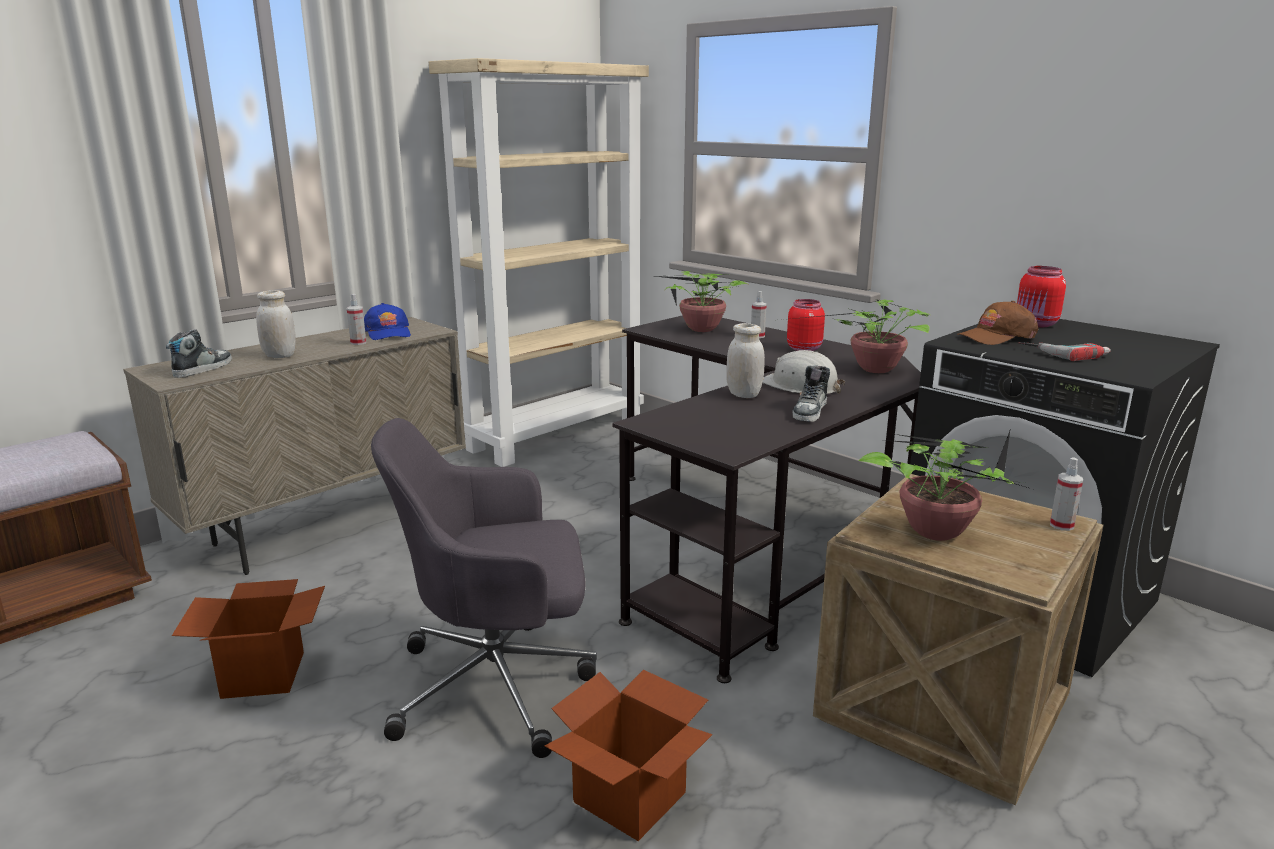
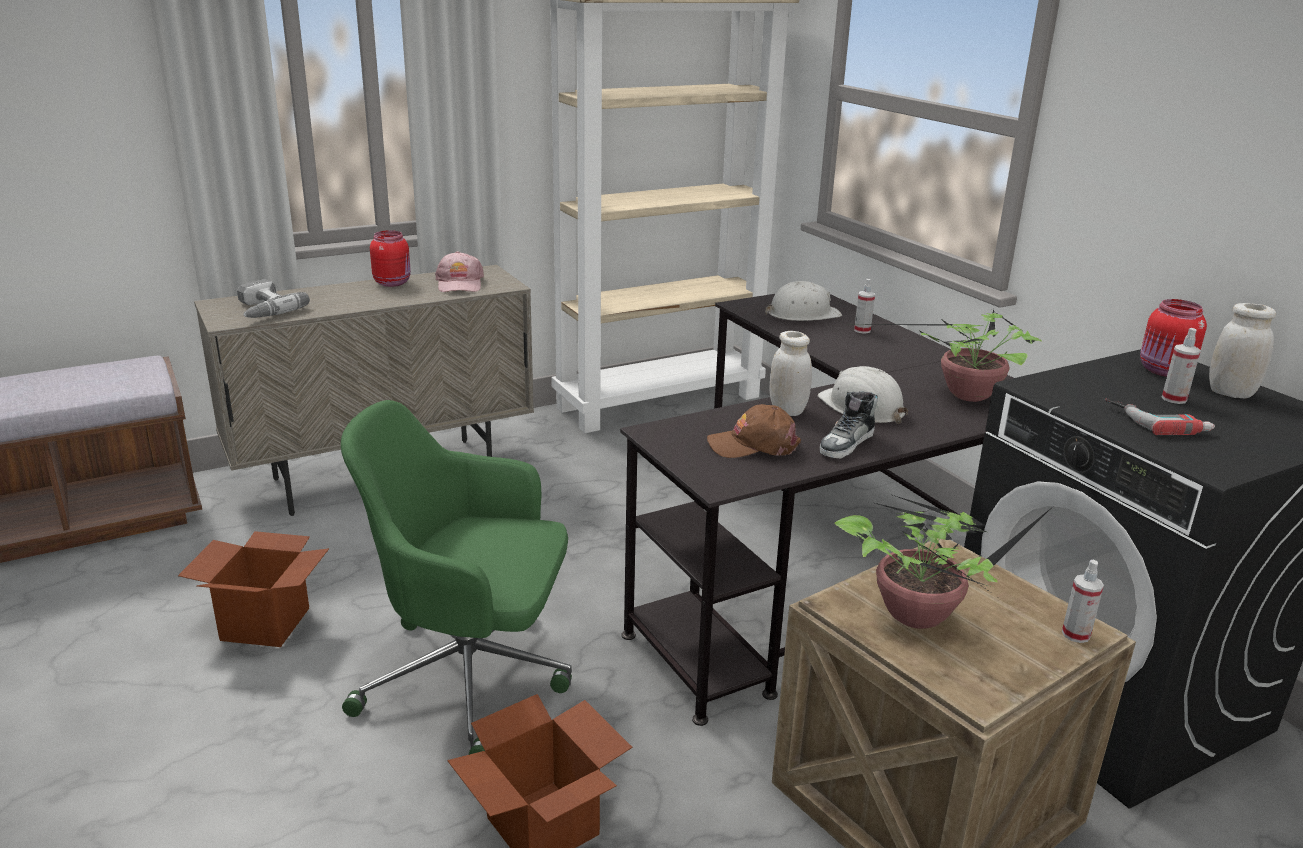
camera: 15 degrees right, 5 degrees up
shoe [166,329,232,378] -> power drill [237,279,310,318]
white jar [256,290,296,358] -> white jar moved to [1209,303,1276,398]
spray bottle [347,294,366,345] -> spray bottle moved to [1162,328,1201,404]
blue cap [364,303,411,340] -> pink cap [435,251,484,292]
grey office chair [371,418,597,758] -> green office chair [341,400,572,755]
potted plant [656,271,747,332] -> white hard hat [765,281,842,321]
red jar [787,299,825,351] -> red jar moved to [370,230,411,287]
brown cap [957,301,1039,345] -> brown cap moved to [707,404,801,458]

